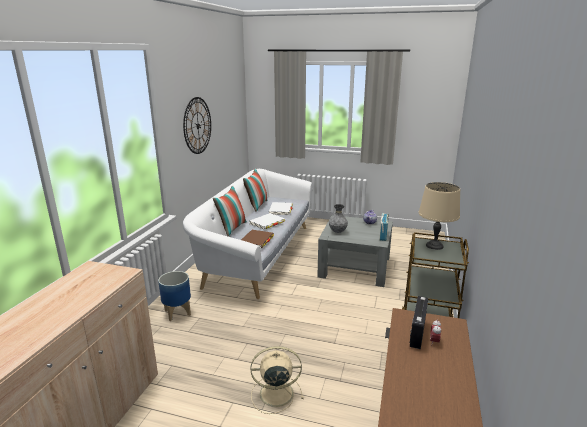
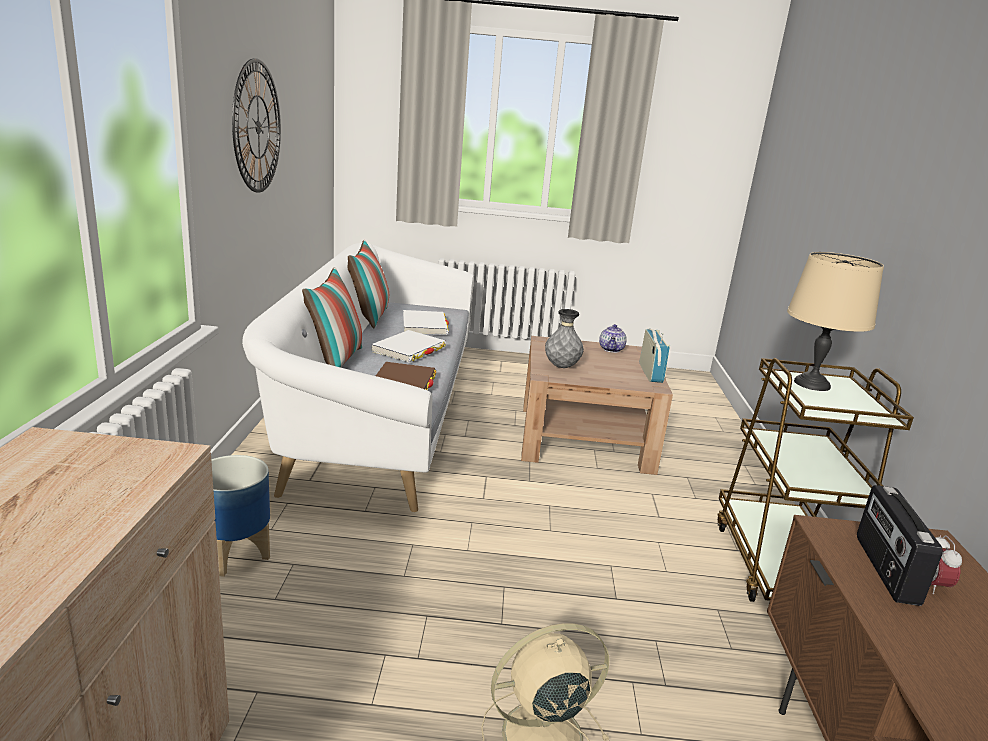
camera: 15 degrees left, 0 degrees up
grey coffee table [317,215,393,287] -> brown coffee table [521,336,673,475]

